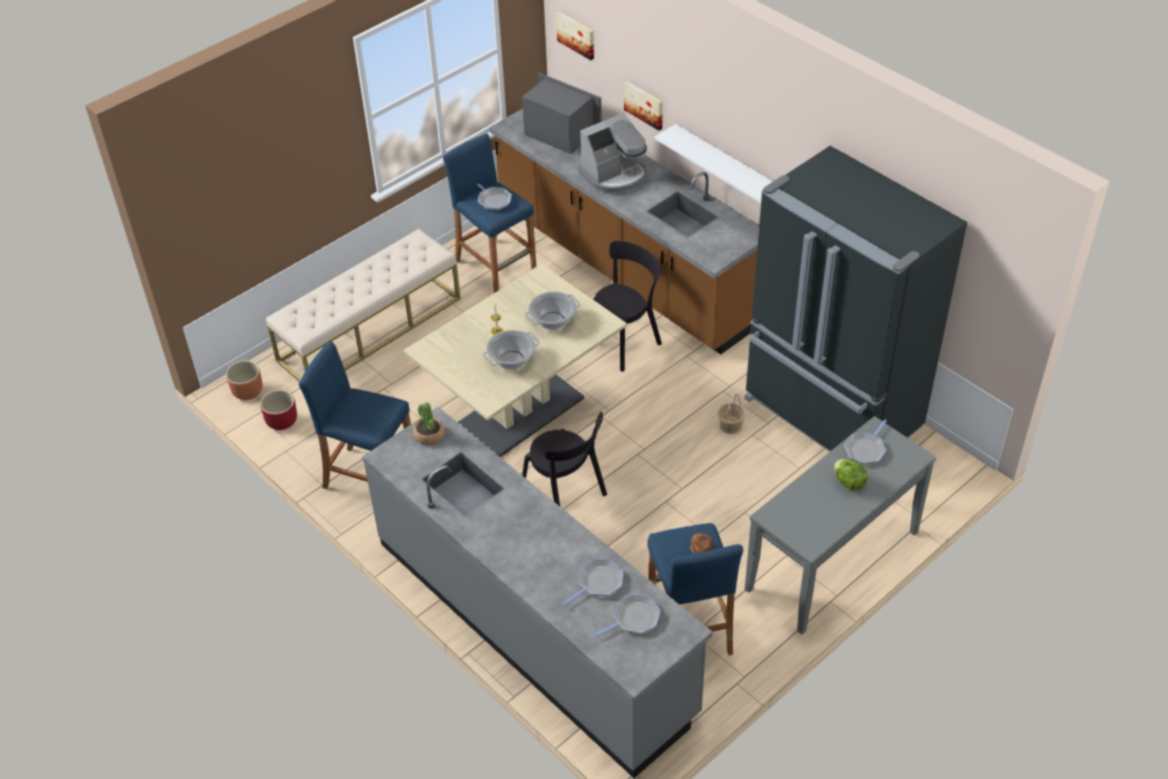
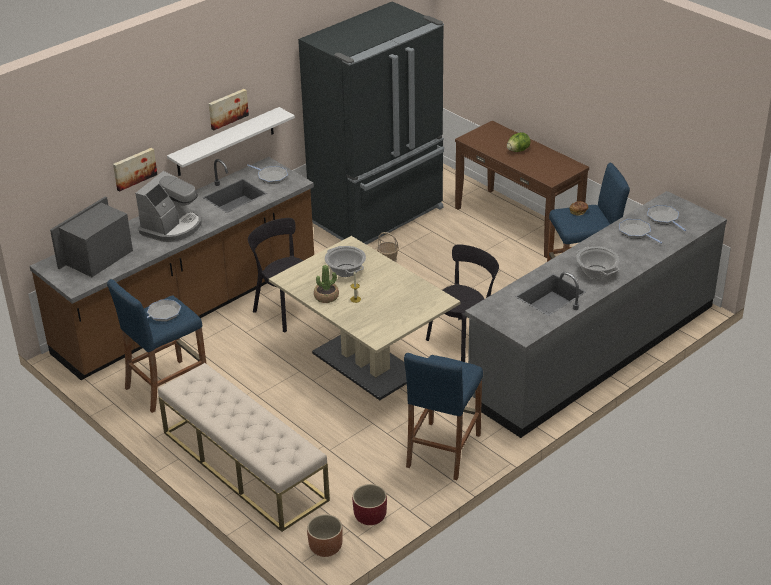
camera: 90 degrees left, 10 degrees down
potted plant [413,402,445,445] -> potted plant moved to [314,265,339,303]
cooking pot [483,330,539,370] -> cooking pot moved to [576,247,620,279]
picture [556,11,594,60] -> picture moved to [209,89,249,130]
coffee machine [578,113,648,193] -> coffee machine turned 60 degrees clockwise [135,171,202,242]
grey console table [745,416,936,634] -> brown console table [455,121,589,258]
frying pan [844,420,887,464] -> frying pan moved to [247,164,288,184]

